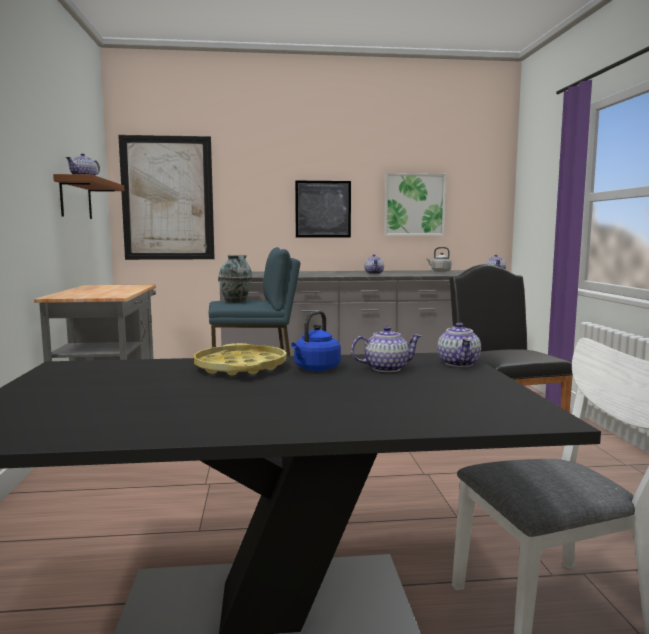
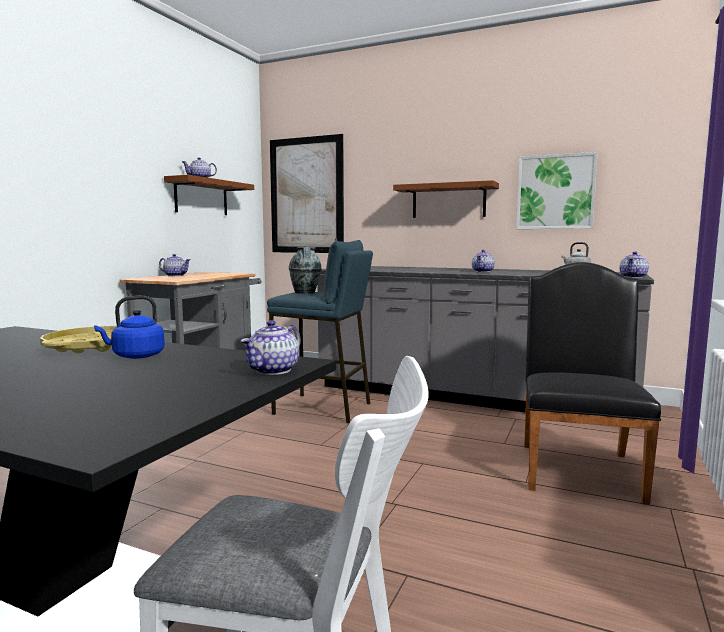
camera: 30 degrees right, 0 degrees up
picture [295,181,351,238] -> brown shelf [393,180,499,218]
teapot [351,326,422,372] -> teapot moved to [159,254,191,276]

